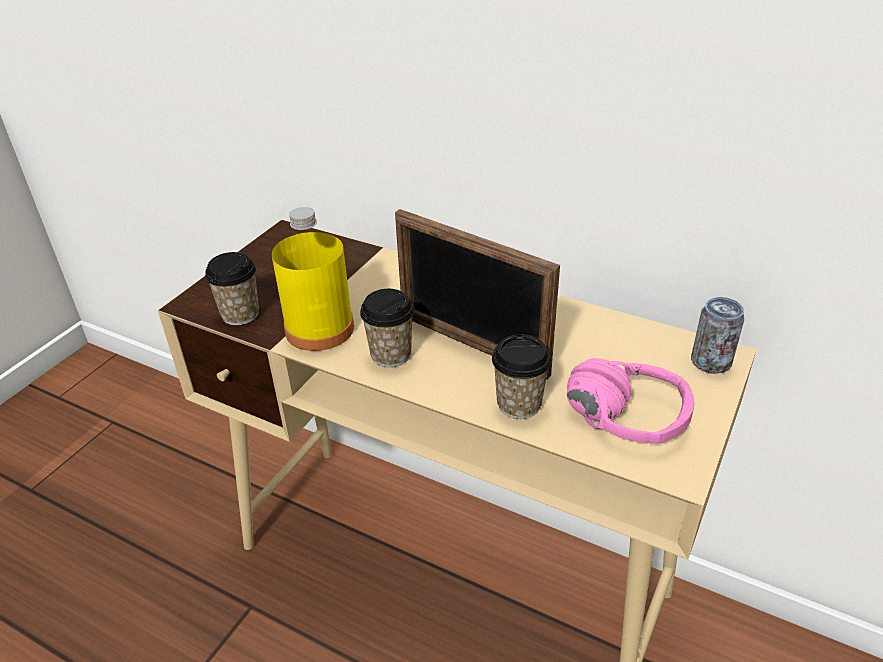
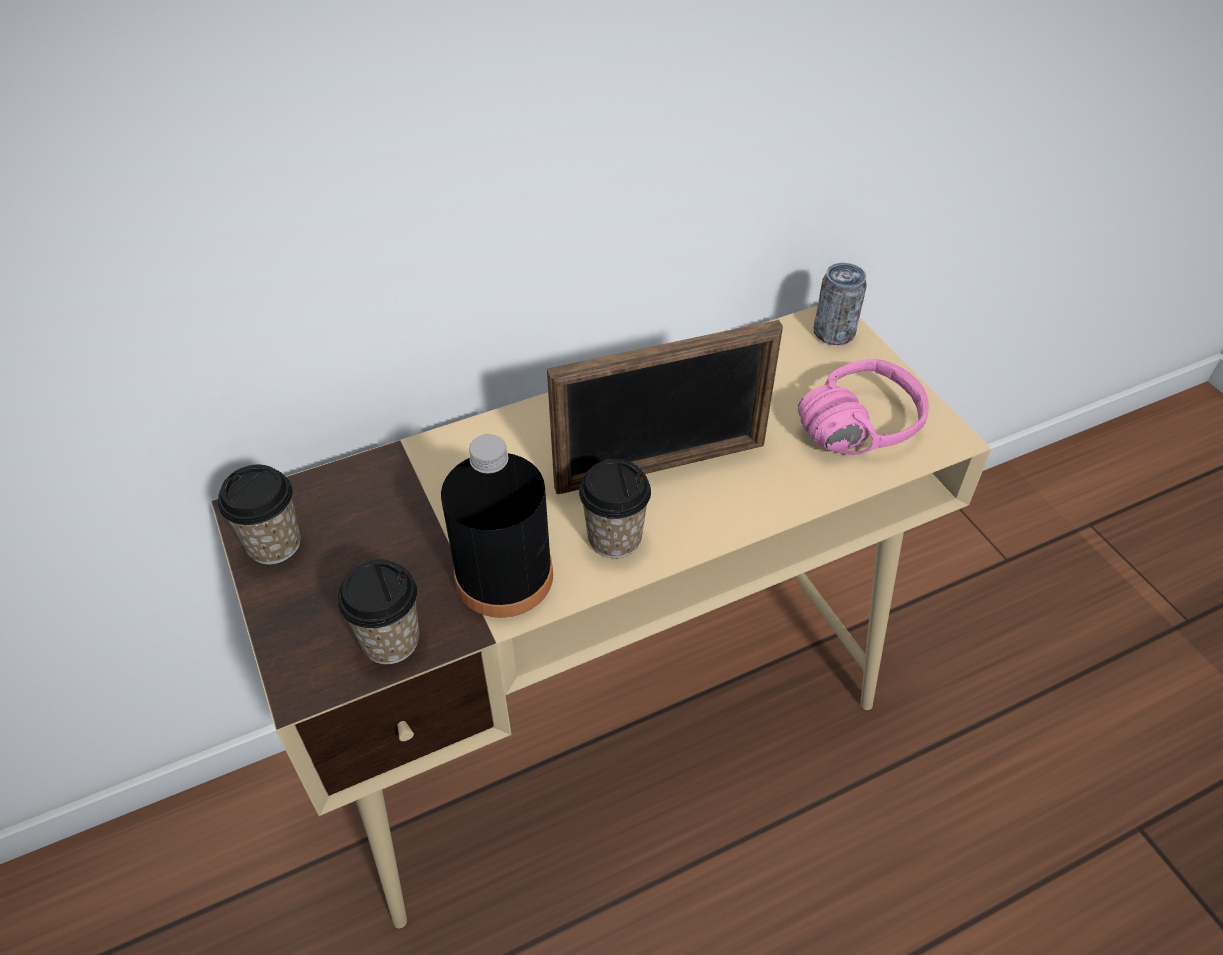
camera: 55 degrees left, 10 degrees up
yellow bottle [272,207,354,351] -> black bottle [441,434,553,618]
cup [492,334,551,419] -> cup moved to [218,465,301,564]

